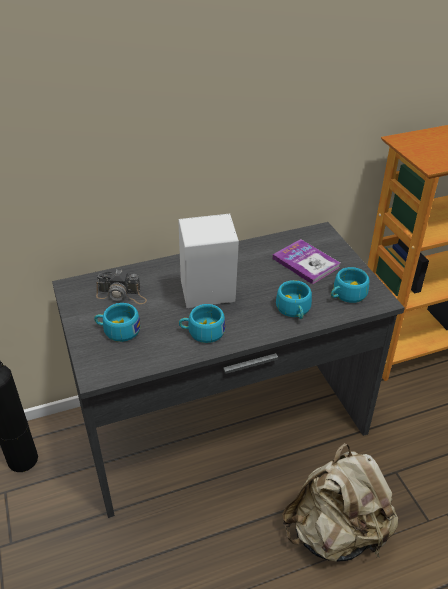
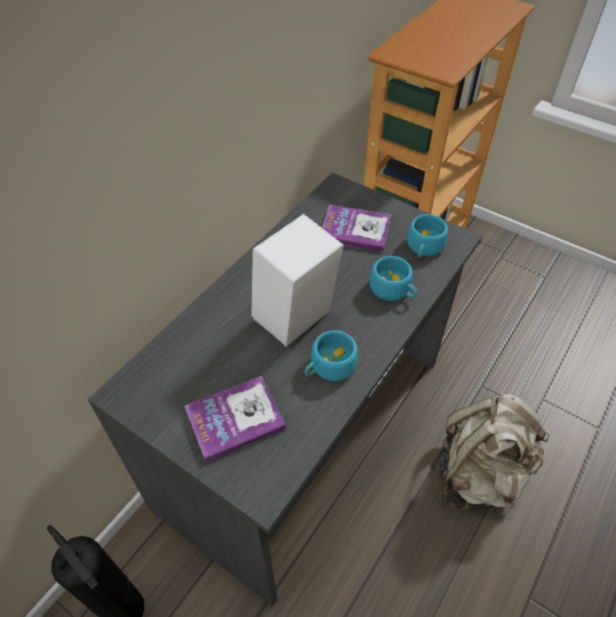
camera: 35 degrees left, 10 degrees up
turquoise cup [94,303,141,342] -> book [184,376,286,462]
camera [96,269,147,304] -> none

